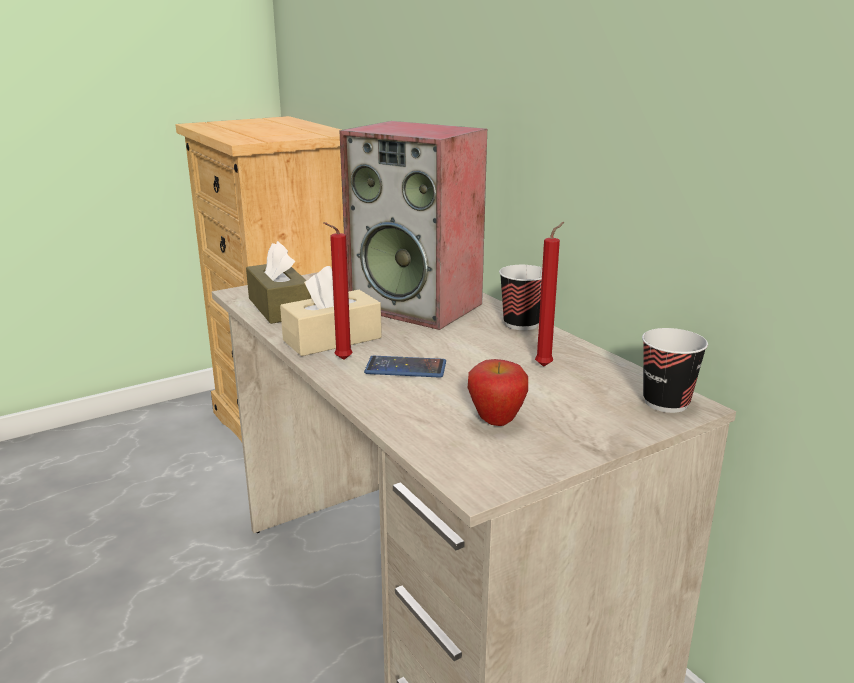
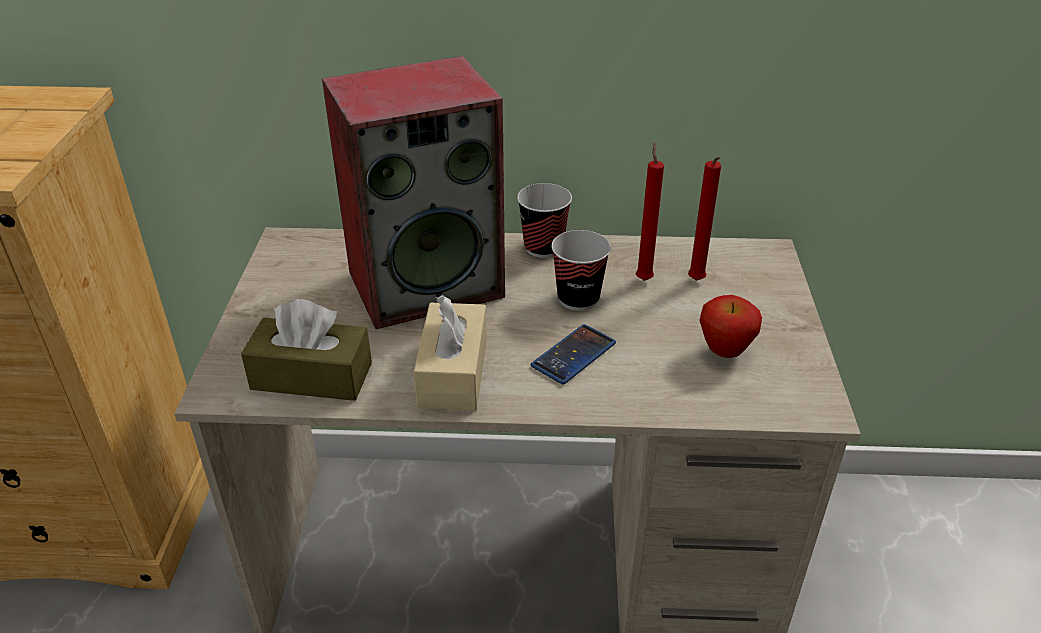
camera: 55 degrees left, 15 degrees up
red candle [323,222,353,360] -> red candle moved to [688,157,721,281]
cup [642,328,708,413] -> cup moved to [551,230,611,311]

